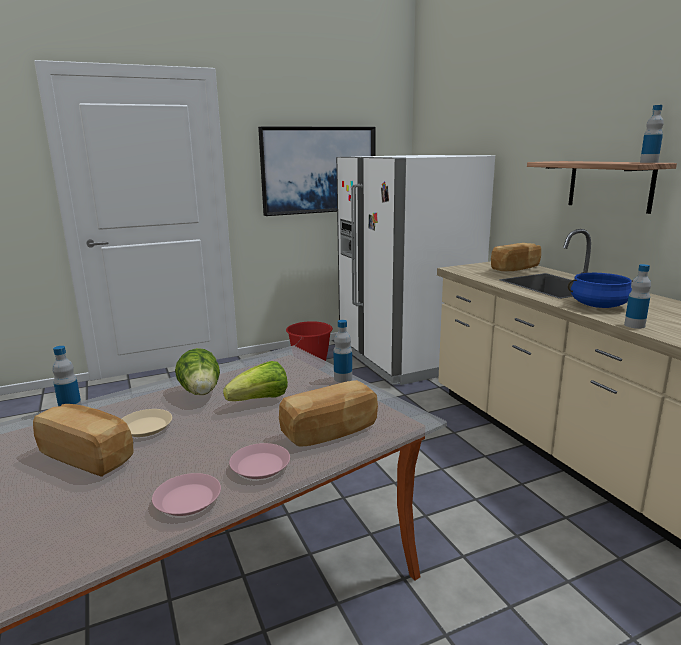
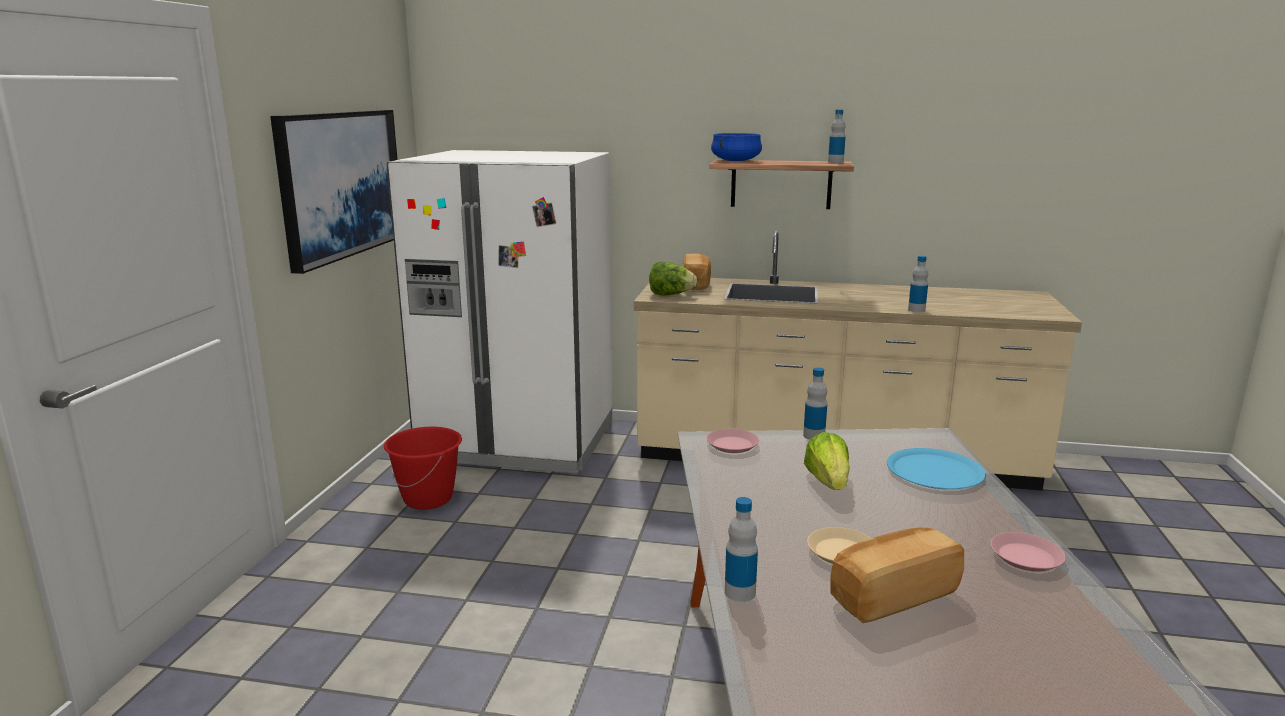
camera: 55 degrees left, 0 degrees up
lettuce [175,348,220,395] -> lettuce moved to [649,262,697,296]
pink plate [229,443,290,479] -> pink plate moved to [706,429,759,453]
bread [279,380,378,447] -> blue plate [887,448,985,489]
blue cooking pot [568,273,633,308] -> blue cooking pot moved to [711,133,762,161]

